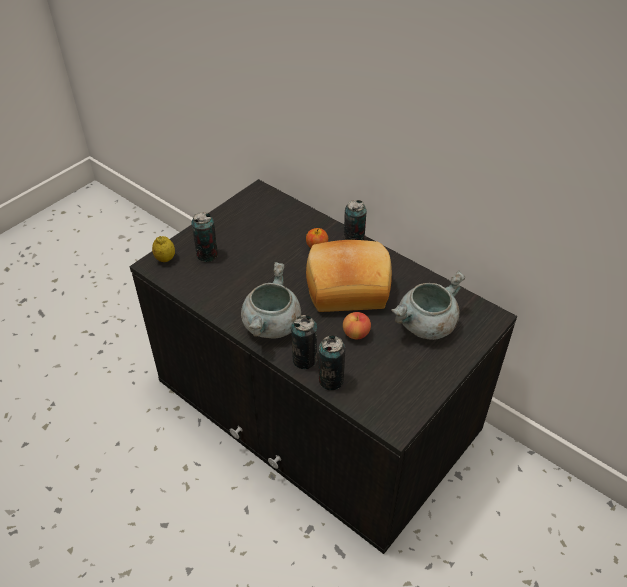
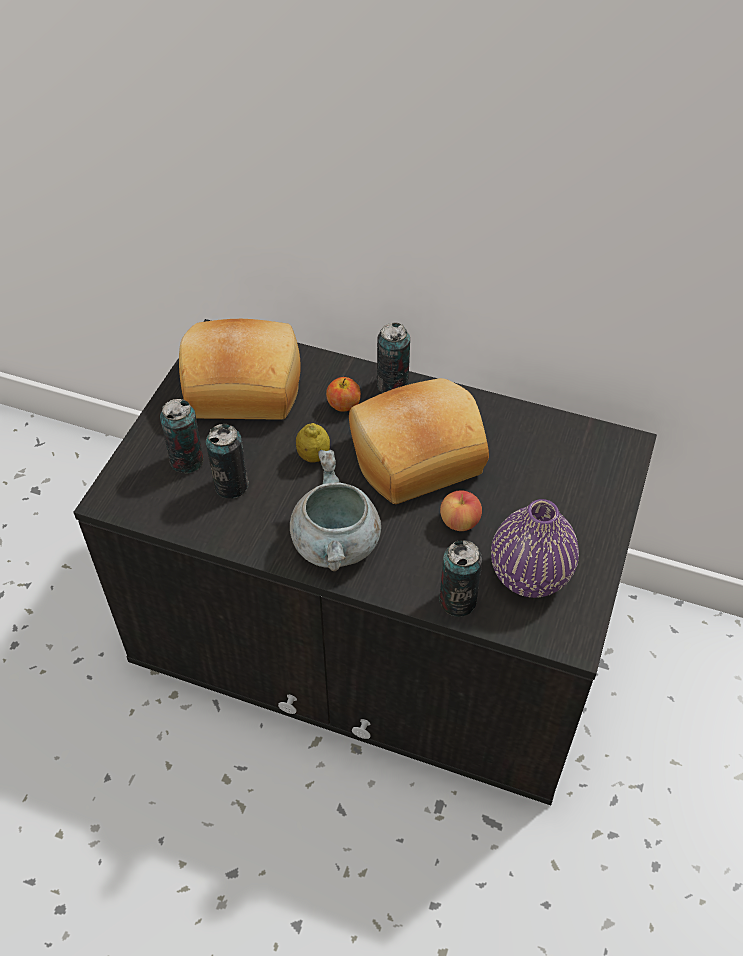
camera: 20 degrees left, 5 degrees up
lemon [152,236,175,262] -> lemon moved to [296,423,330,463]
can [291,315,318,369] -> can moved to [206,424,249,499]
grey cooking pot [391,271,465,340] -> none
none -> bread [179,319,301,420]
none -> purple vase [491,499,579,598]

